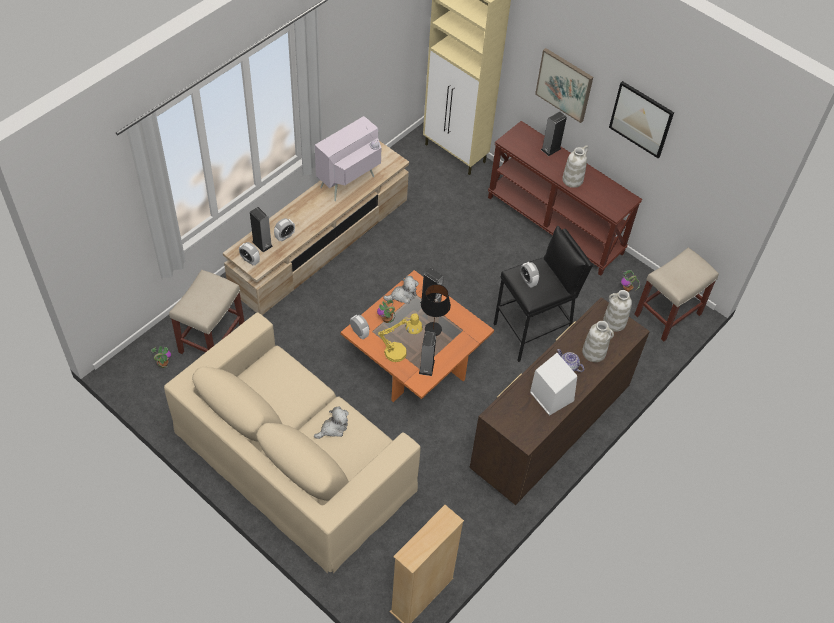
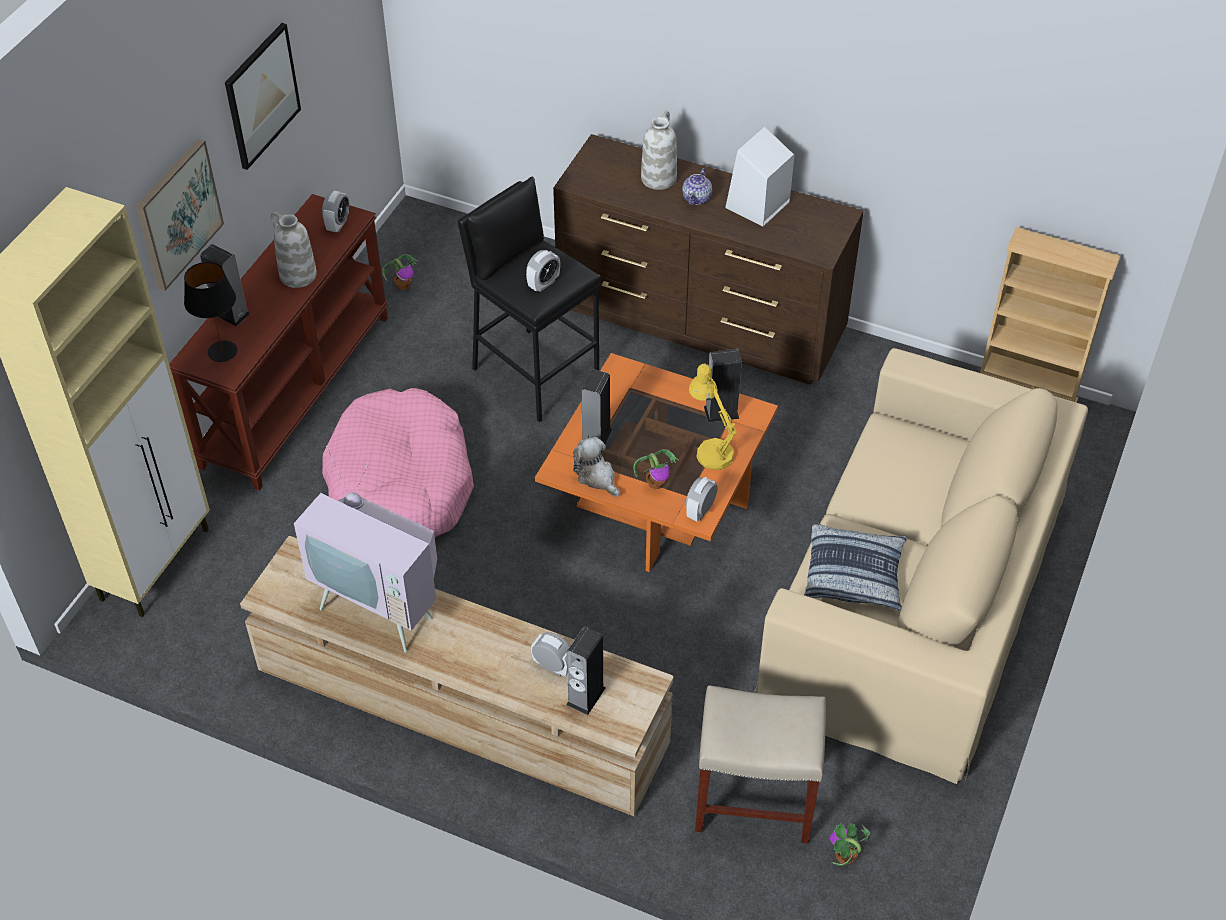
camera: 105 degrees left, 5 degrees down
alarm clock [239,242,260,265] -> alarm clock moved to [322,191,349,232]
plush toy [314,407,349,439] -> none
black table lamp [421,284,451,336] -> black table lamp moved to [184,262,238,362]
white vase [603,290,632,331] -> none
beige stool [634,247,719,341] -> none
none -> pink dog bed [322,388,474,537]
none -> pillow [804,524,907,611]

